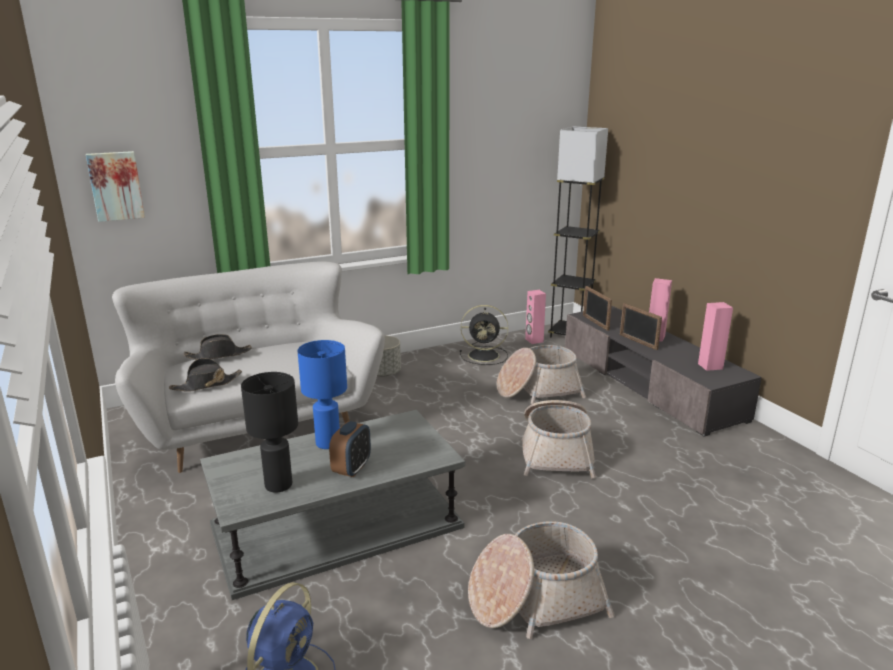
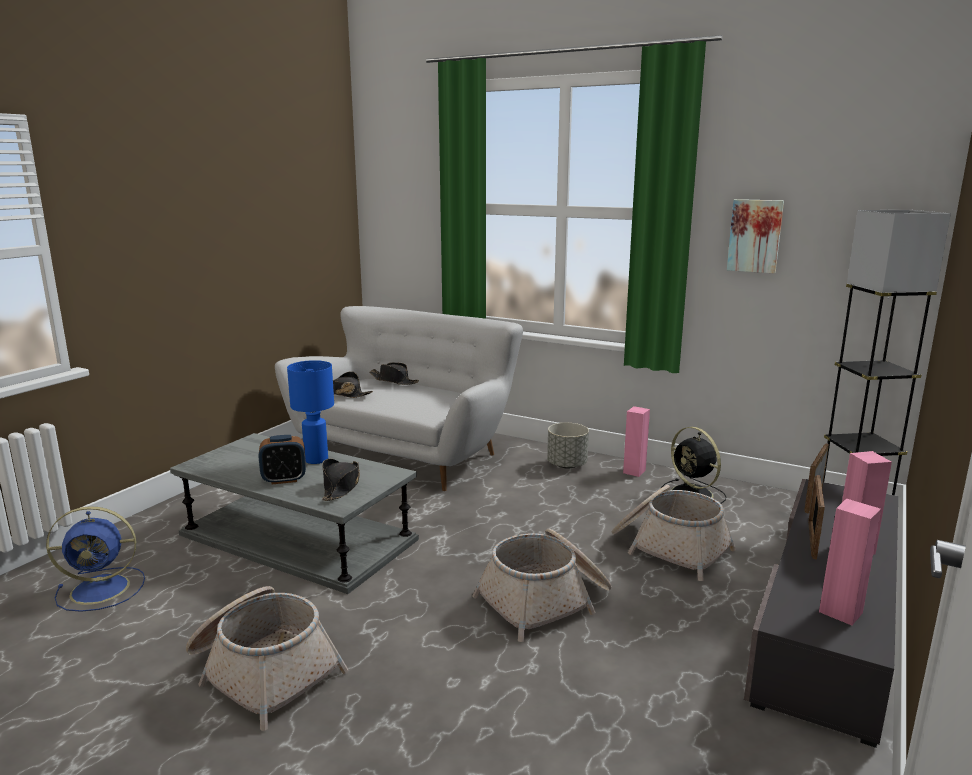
camera: 55 degrees right, 5 degrees down
picture [86,151,145,222] -> picture moved to [727,199,784,273]
black table lamp [241,372,298,493] -> none
pink speaker [525,290,546,344] -> pink speaker moved to [623,406,650,477]
none -> black hat [322,459,360,501]

